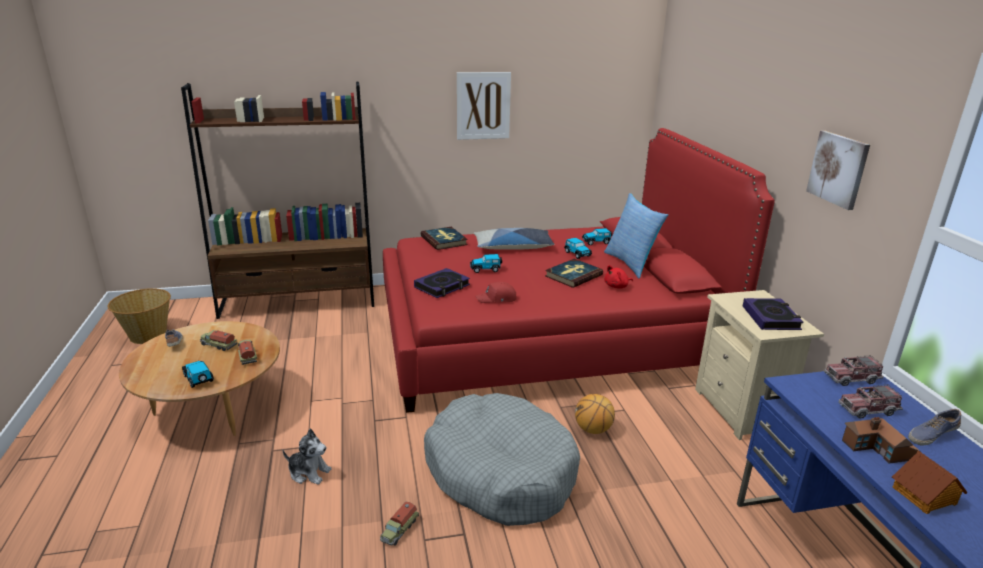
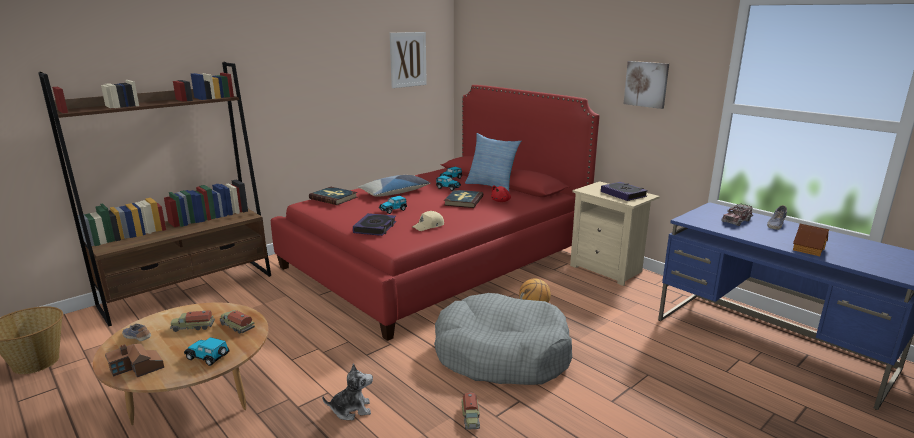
camera: 30 degrees left, 5 degrees down
picture [457,72,511,140] -> picture moved to [390,32,427,88]
red cap [475,282,517,303] -> beige cap [412,211,444,231]
toy truck [824,355,884,386] -> none
toy house [842,417,920,464] -> toy house moved to [105,344,164,377]

